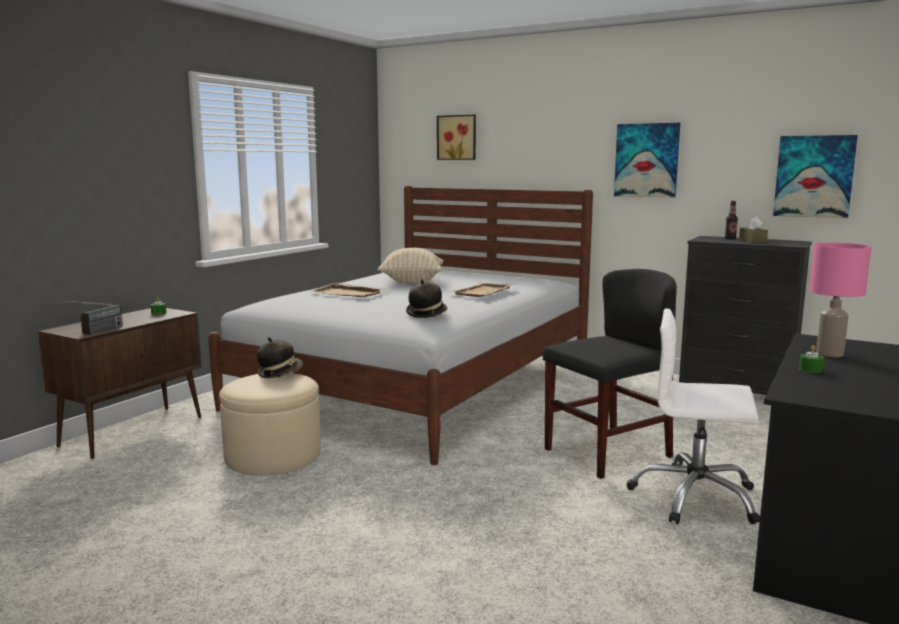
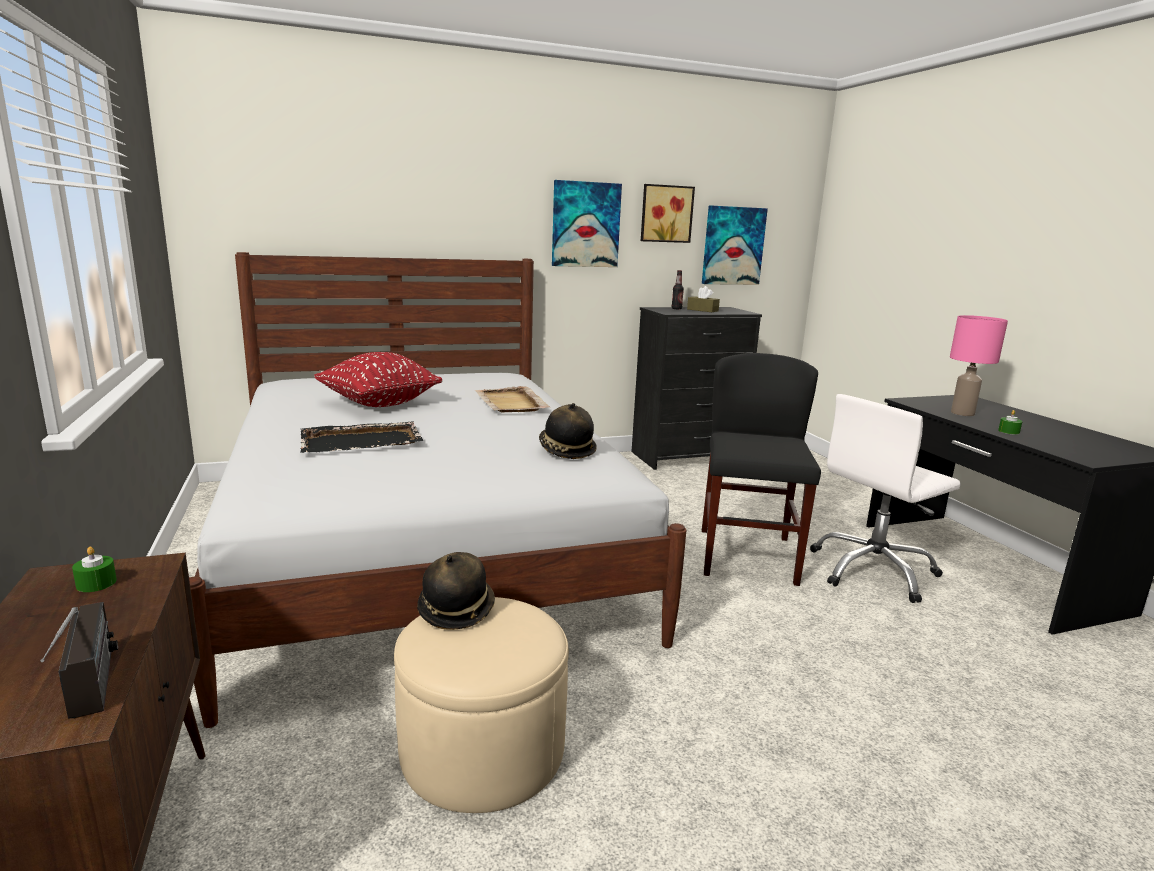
camera: 50 degrees left, 5 degrees up
beige tray [310,283,388,297] -> black tray [300,421,423,453]
beige pillow [377,248,444,283] -> red pillow [314,352,442,407]
picture [437,114,476,160] -> picture moved to [641,184,695,243]

